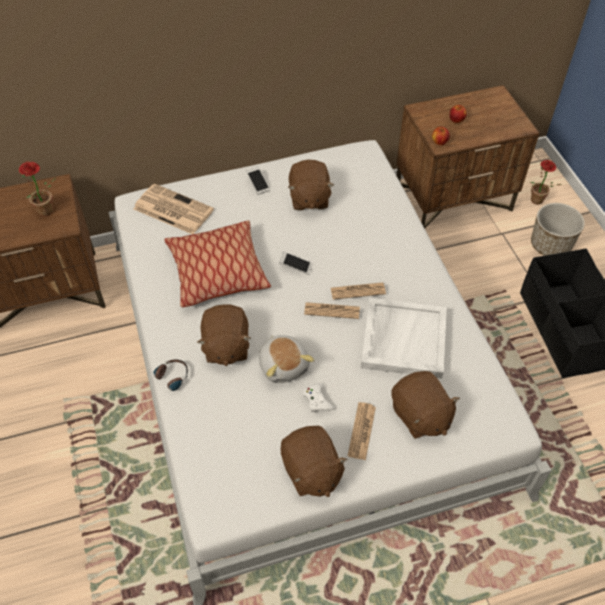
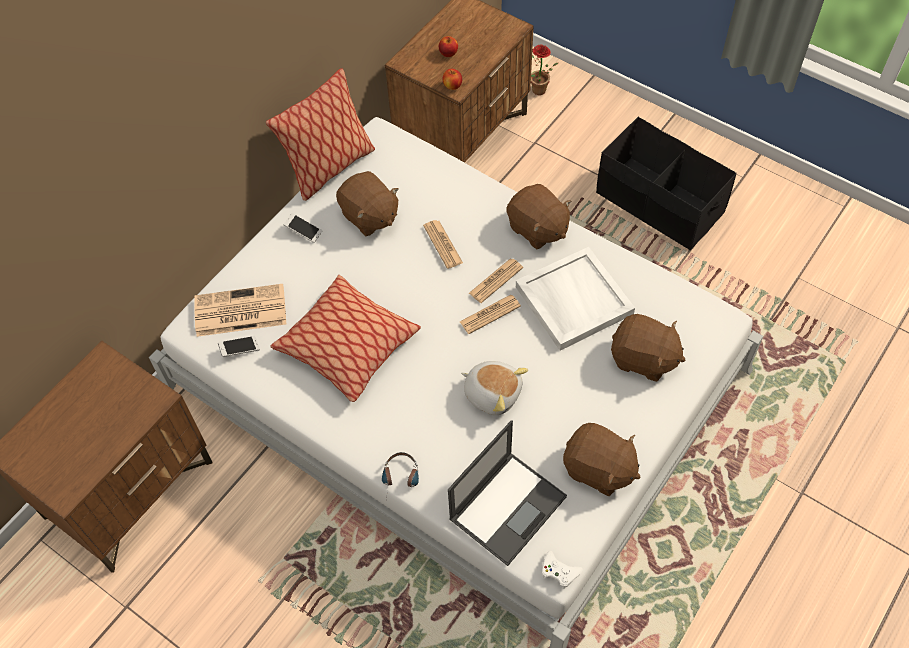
camera: 35 degrees left, 5 degrees up
potted plant [19,162,57,216] -> none
brown plush toy [197,304,251,366] -> brown plush toy moved to [506,184,571,250]
phone [279,252,313,275] -> phone moved to [218,336,260,357]
white game controller [303,383,335,413] -> white game controller moved to [542,551,583,589]
newspaper [348,402,376,460] -> newspaper moved to [423,220,463,269]
planter [531,203,585,256] -> none
none -> pillow [266,68,375,201]
none -> laptop [448,420,567,566]

